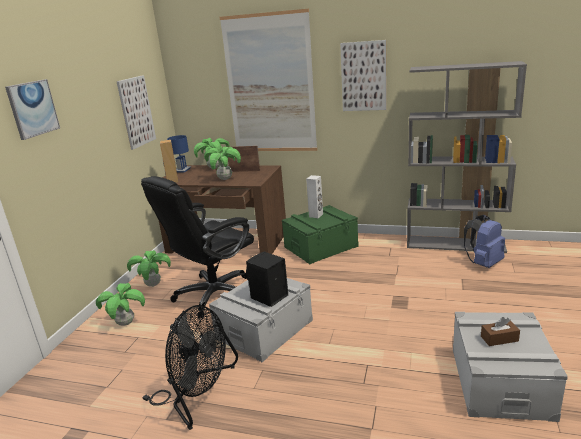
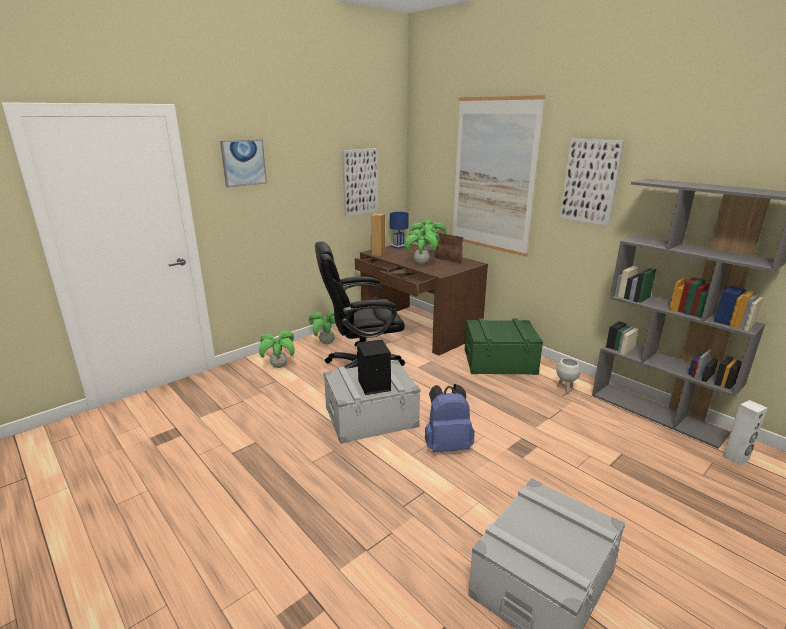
camera: 30 degrees right, 0 degrees up
black fan [143,305,238,430] -> none
white speaker [306,175,323,218] -> white speaker moved to [723,400,767,466]
blue backpack [464,215,505,268] -> blue backpack moved to [425,384,475,452]
brown tissue box [481,317,520,346] -> none
none -> white planter [557,358,581,394]

